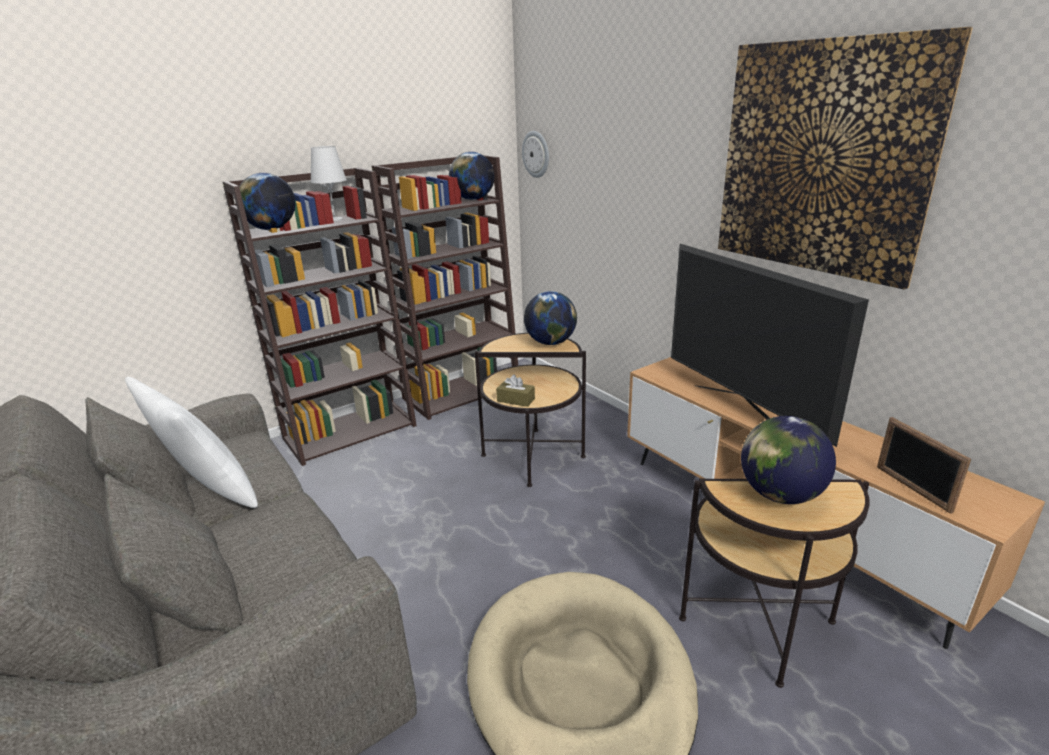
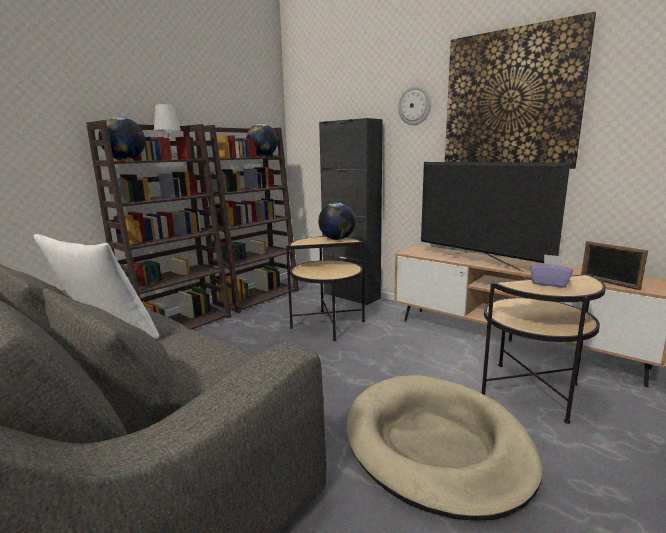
camera: 15 degrees left, 10 degrees down
brown tissue box [496,374,535,407] -> none
wall clock [522,131,549,178] -> wall clock moved to [398,86,431,125]
globe [741,416,836,504] -> purple tissue box [530,254,573,288]
none -> black cabinet [319,118,383,305]

